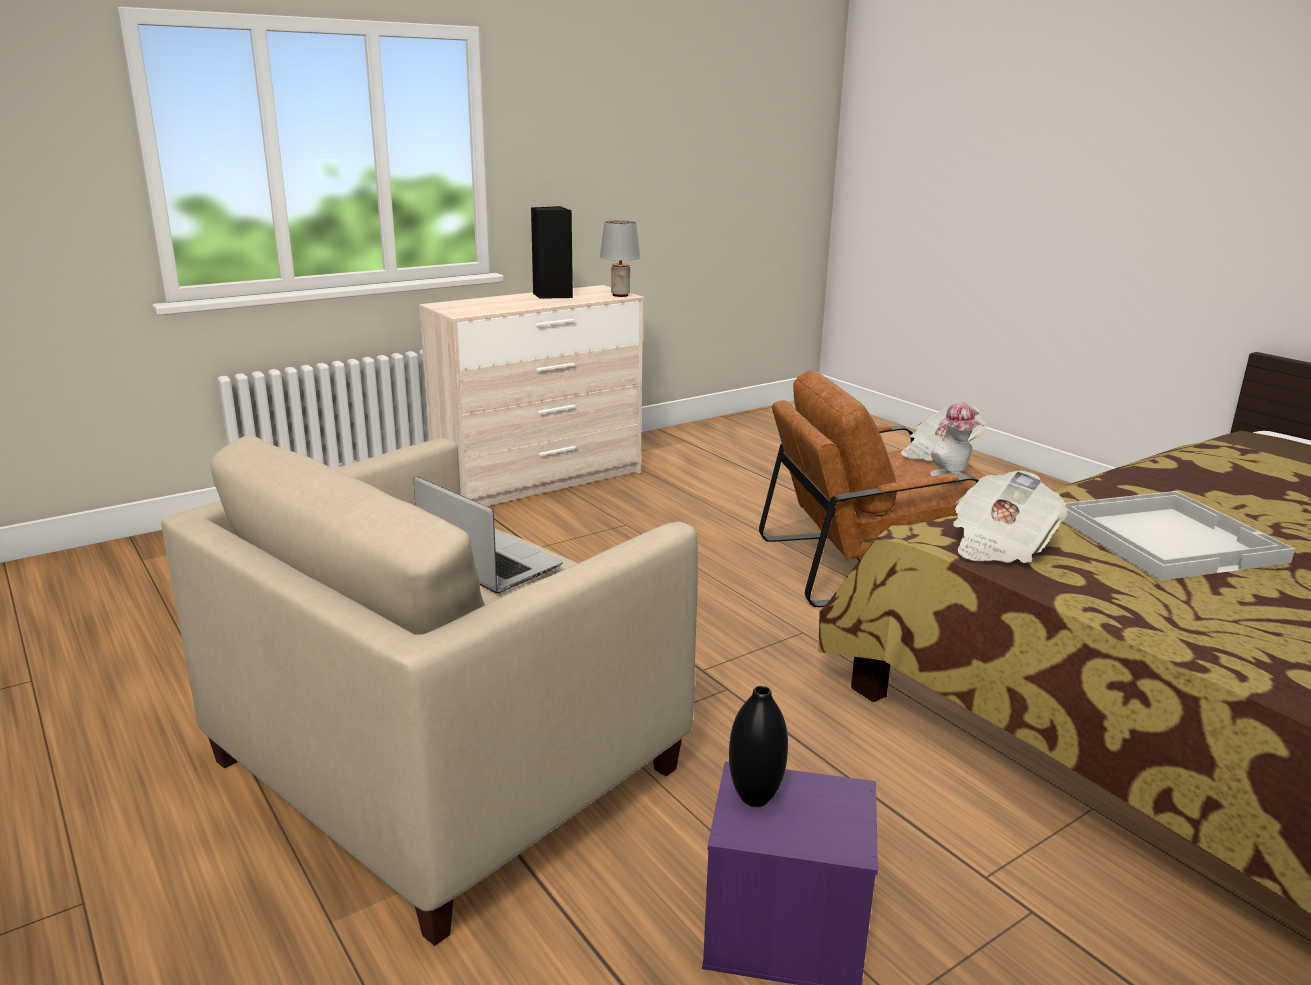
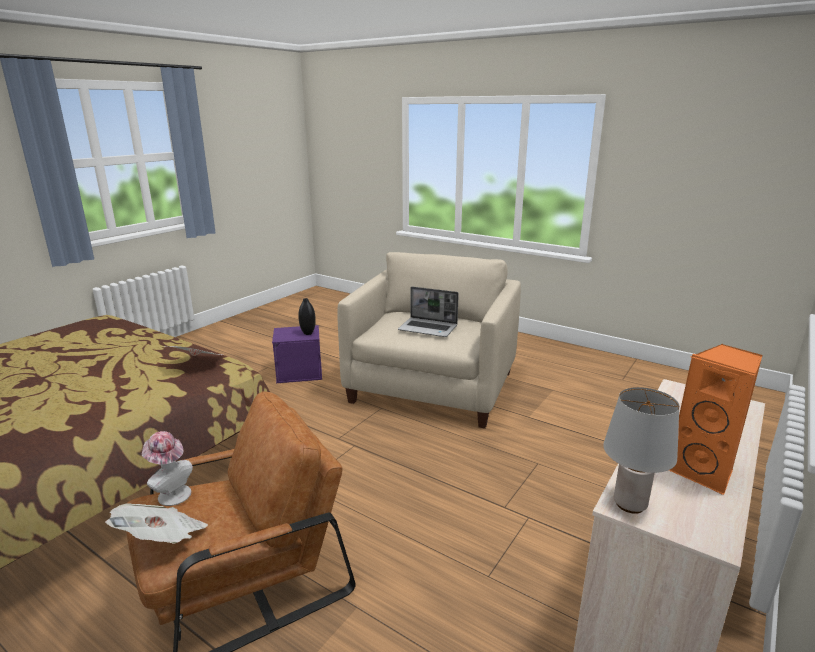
camera: 160 degrees right, 0 degrees up
black speaker [531,206,573,299] -> orange speaker [669,344,762,495]
white tray [1062,491,1295,581] -> none

